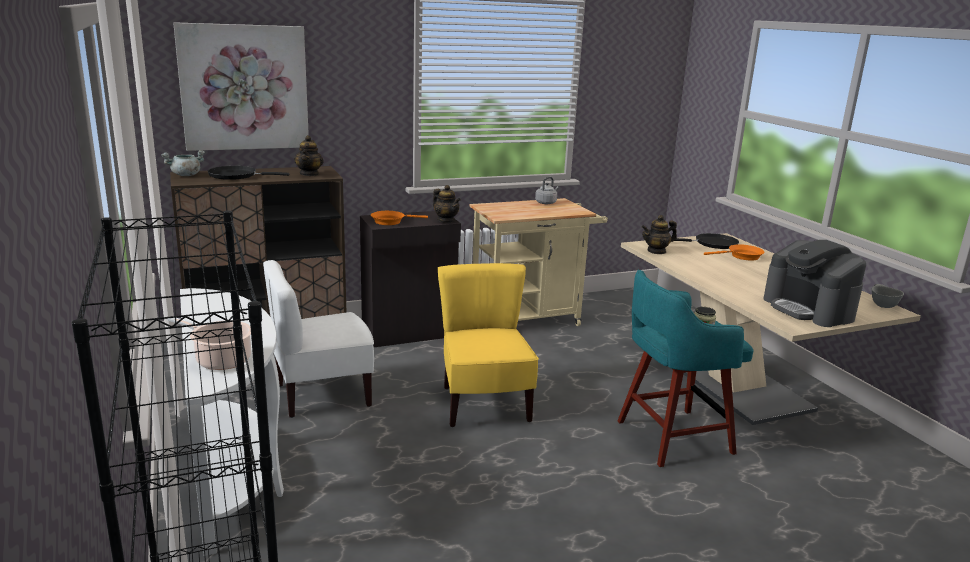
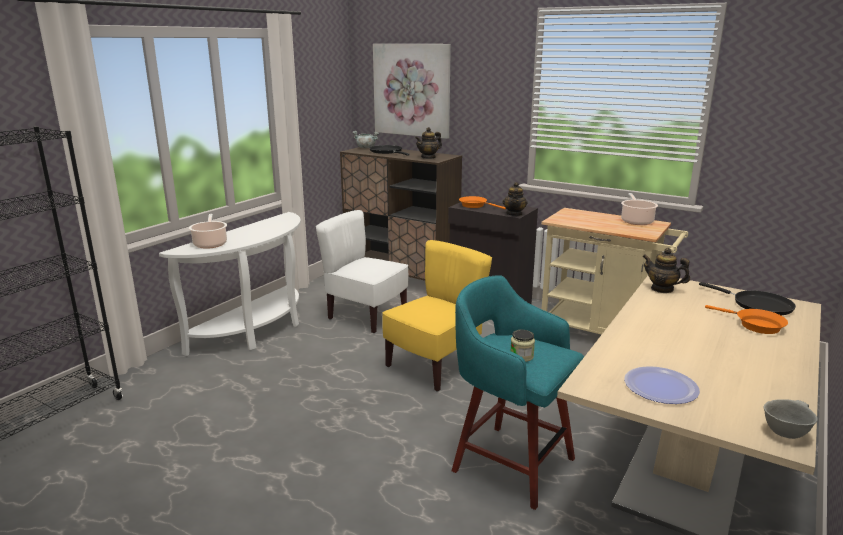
camera: 55 degrees right, 0 degrees up
grey kettle [535,177,559,204] -> cooking pot [621,193,658,225]
coffee machine [763,240,866,327] -> plate [624,366,700,404]

